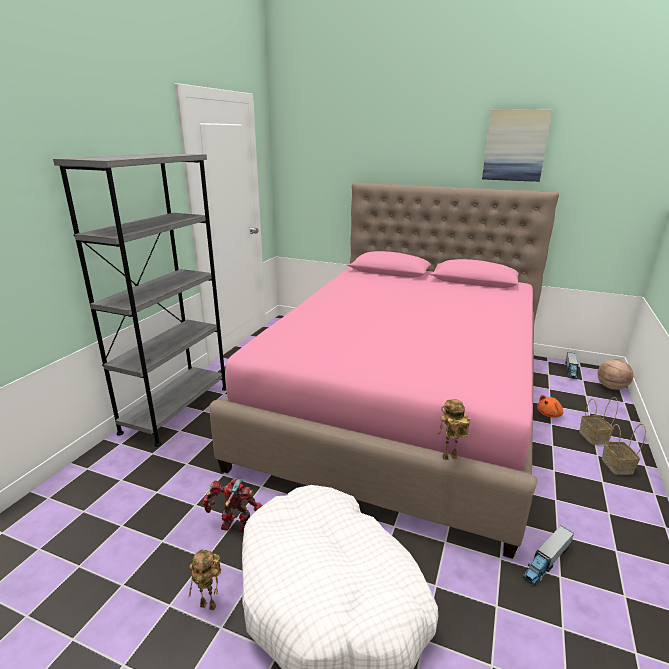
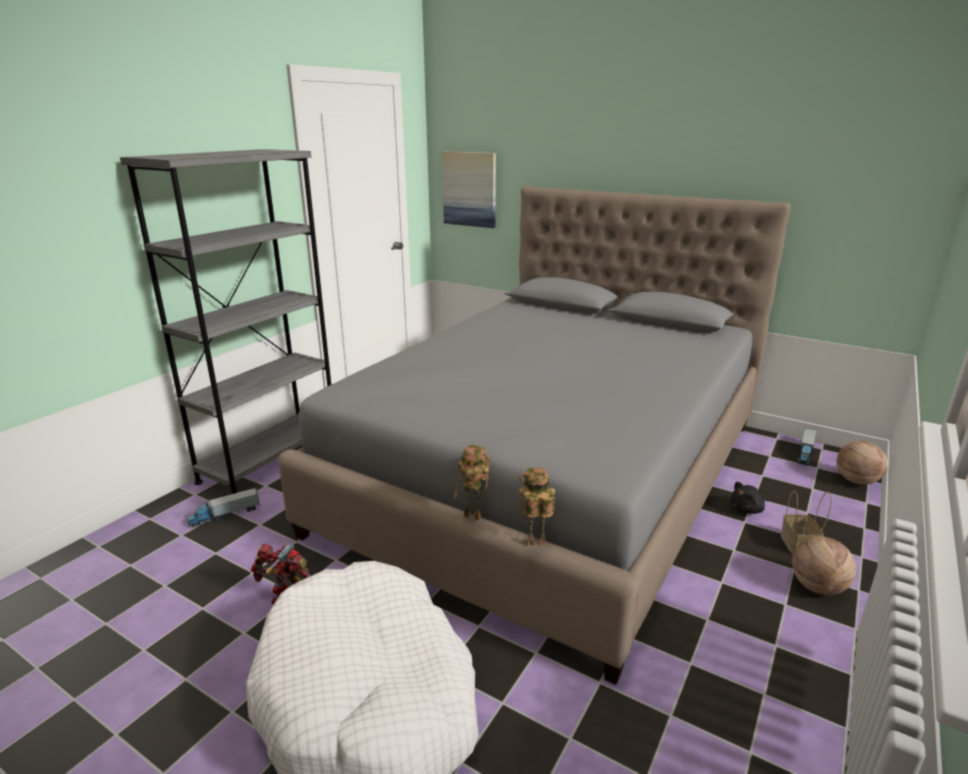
camera: 10 degrees right, 0 degrees up
toy robot [189,549,221,611] -> toy robot moved to [454,445,490,521]
pink bed [209,182,559,559] -> grey bed [278,186,791,685]
picture [482,109,552,182] -> picture moved to [442,151,496,228]
toy truck [522,525,574,585] -> toy truck moved to [187,488,260,527]
orange plush toy [537,395,563,418] -> black plush toy [730,481,768,514]
basket [602,424,646,475] -> basketball [792,537,856,595]

